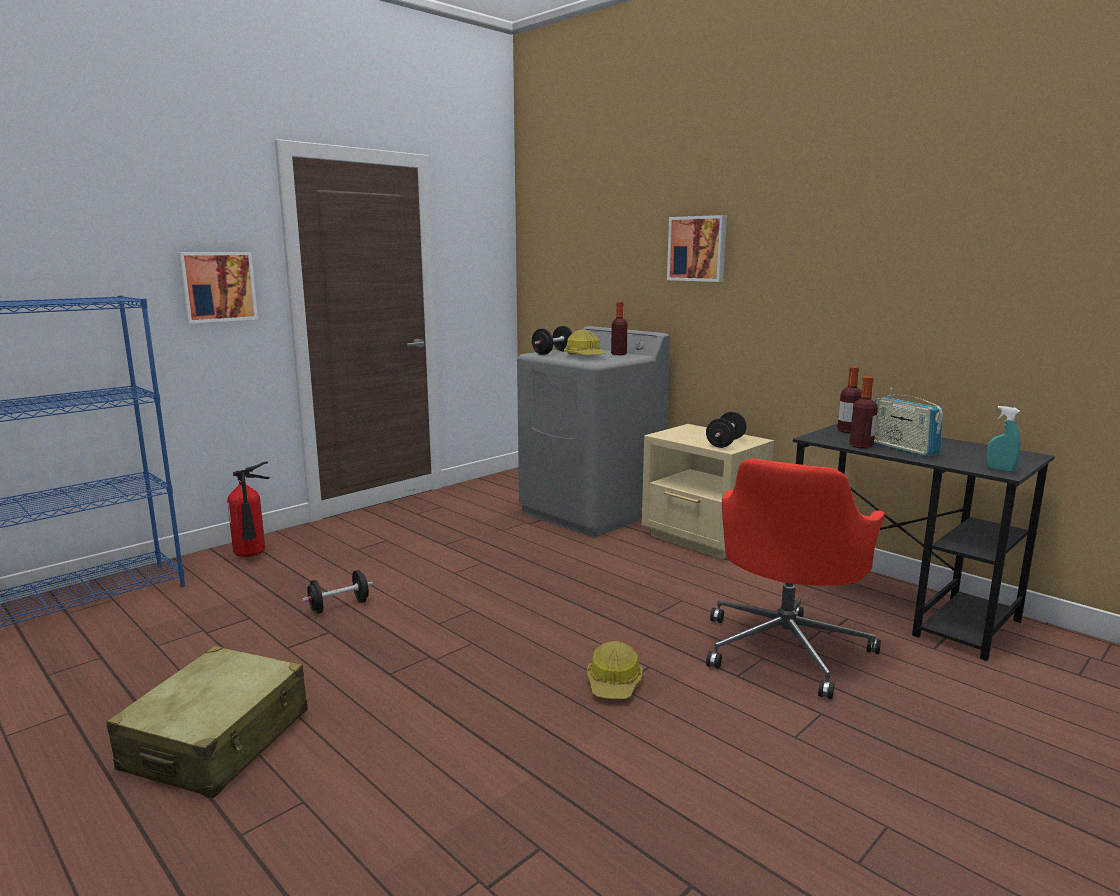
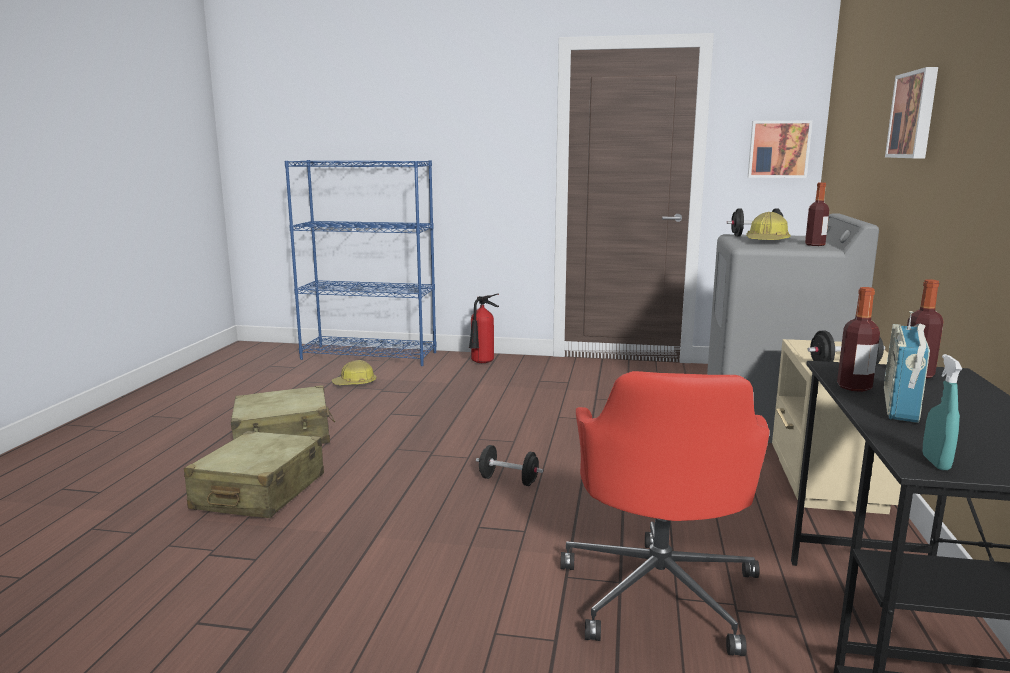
camera: 55 degrees right, 0 degrees up
picture [177,252,258,324] -> picture moved to [748,121,812,178]
black dumbbell [302,570,373,614] -> black dumbbell moved to [476,445,543,486]
hard hat [587,641,643,699] -> hard hat moved to [332,360,376,385]
red office chair [706,458,885,699] -> red office chair turned 75 degrees counterclockwise [561,371,770,656]
none -> beige suitcase [184,431,324,518]

